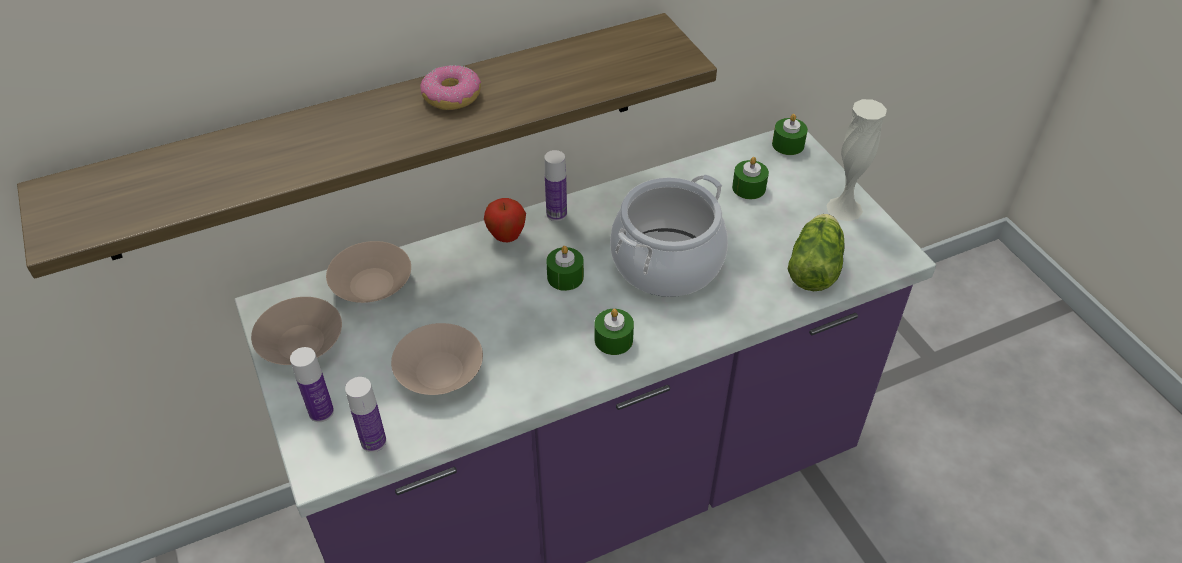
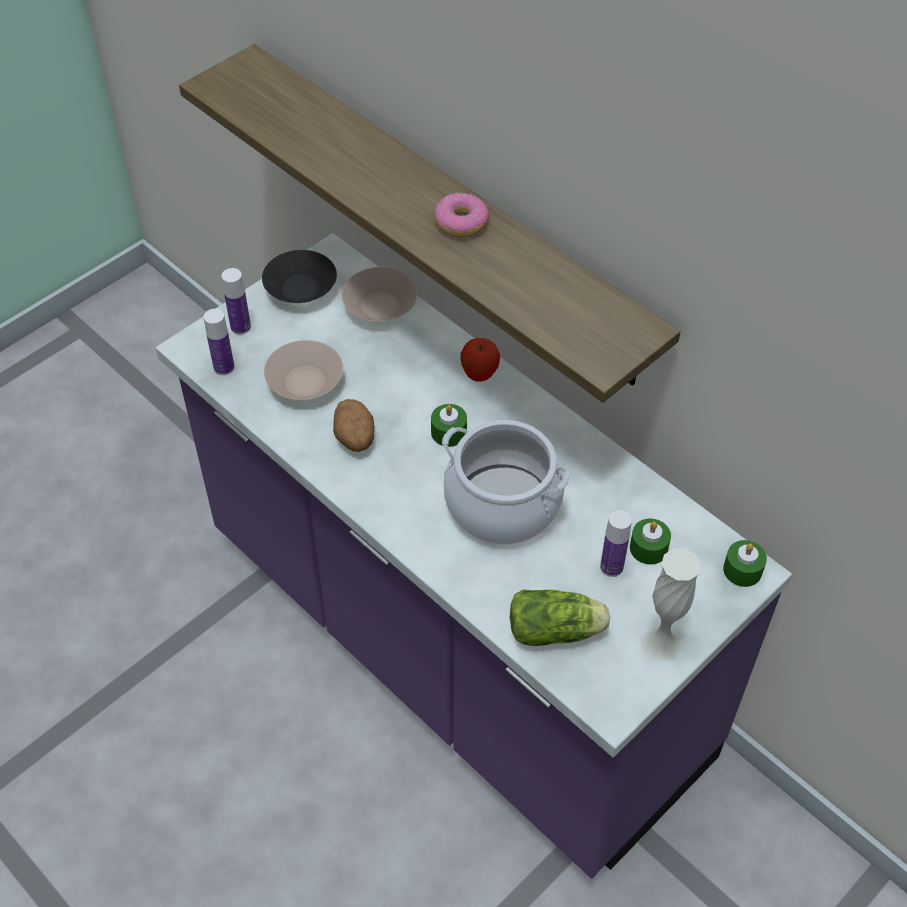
camera: 70 degrees right, 5 degrees up
beige bowl [251,297,342,365] -> black bowl [262,250,337,303]
bottle [544,150,567,221] -> bottle moved to [600,510,632,577]
green candle [595,309,634,355] -> none
none -> potato [333,399,374,452]

